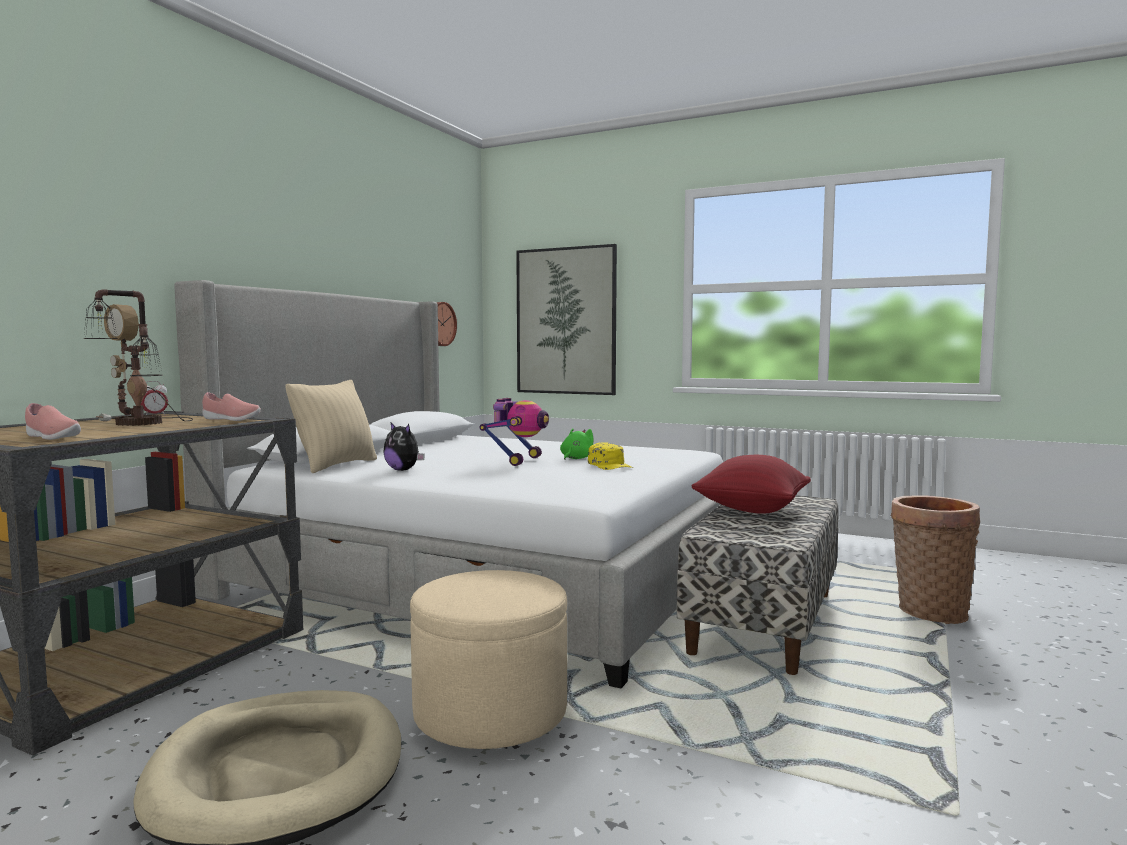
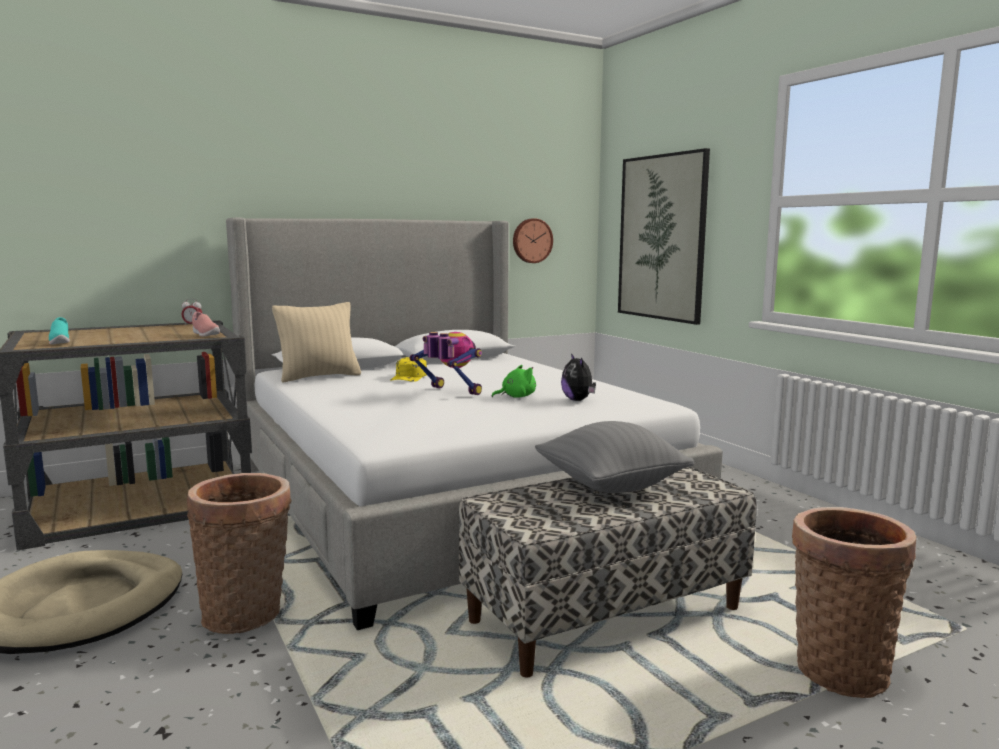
camera: 35 degrees right, 5 degrees up
pink shoe [25,403,81,440] -> turquoise shoe [49,317,70,345]
table lamp [84,290,193,426] -> none
plush toy [383,422,425,471] -> plush toy moved to [561,353,596,401]
beige ottoman [410,570,567,749] -> basket [187,473,292,634]
toy robot [480,398,549,466] -> toy robot turned 105 degrees counterclockwise [410,332,482,395]
yellow cap [588,442,633,470] -> yellow cap moved to [391,357,427,382]
red pillow [691,455,811,514] -> grey pillow [535,421,694,493]

